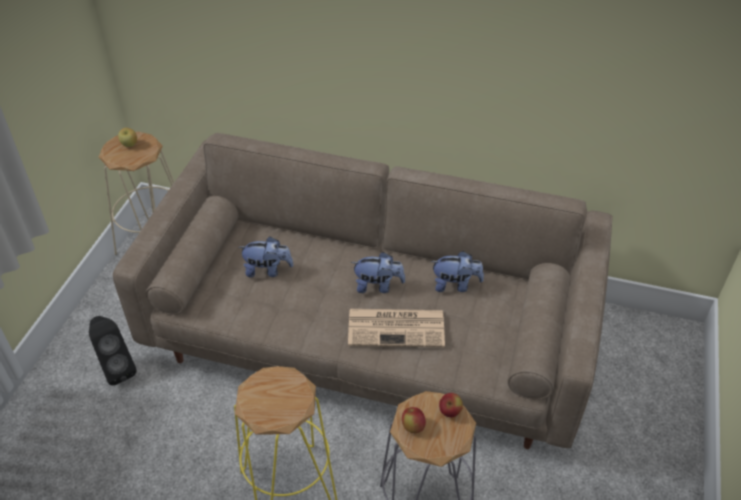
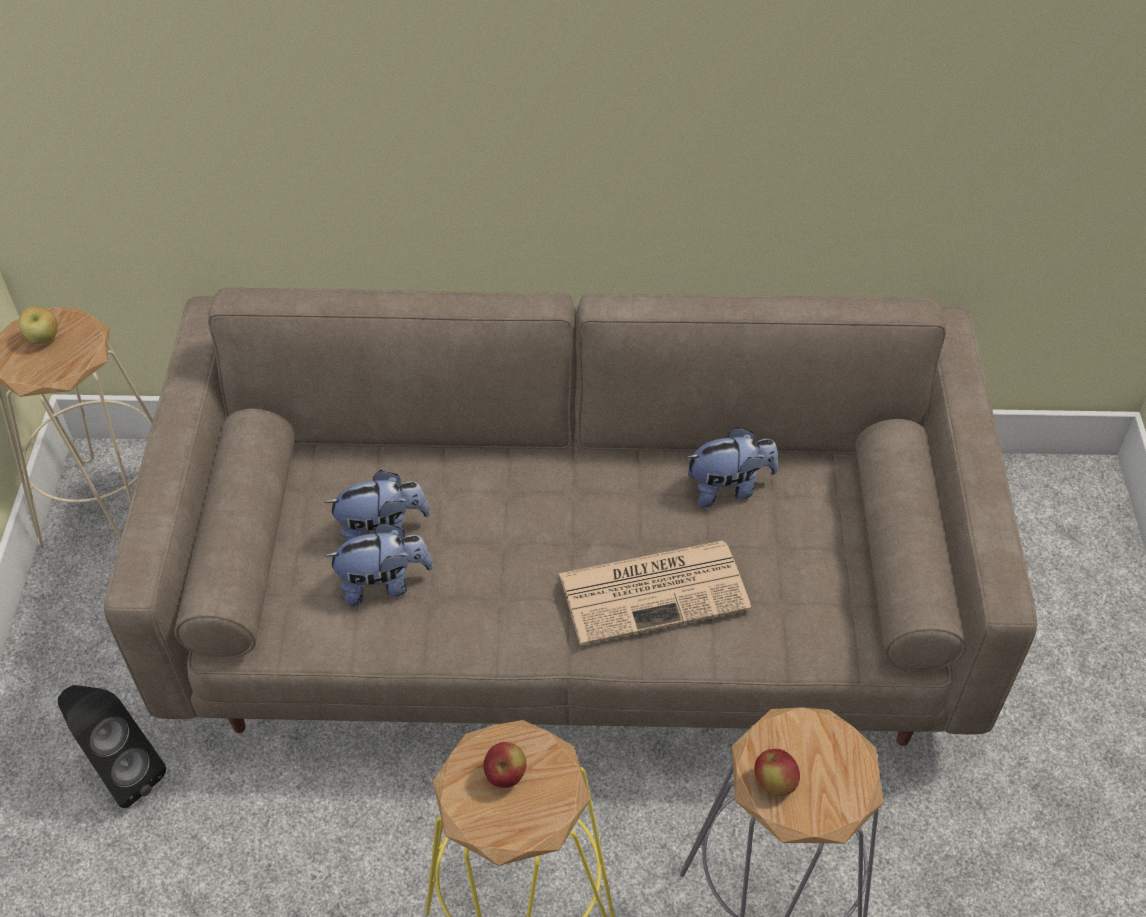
camera: 15 degrees left, 5 degrees up
plush toy [351,252,405,293] -> plush toy moved to [324,523,433,607]
apple [439,393,463,417] -> apple moved to [483,742,527,788]

